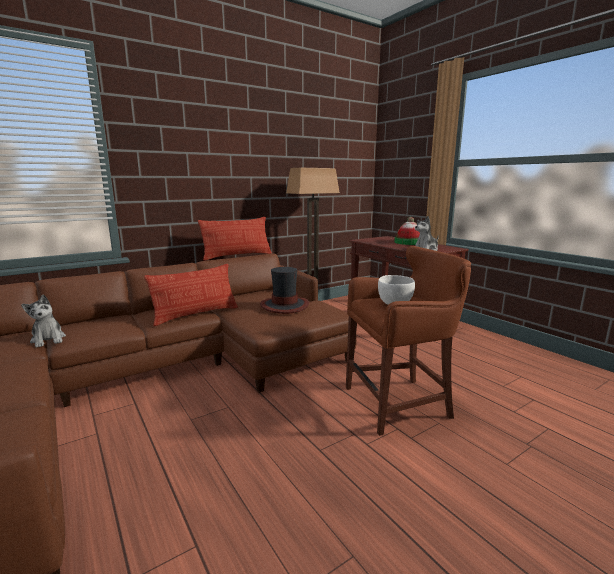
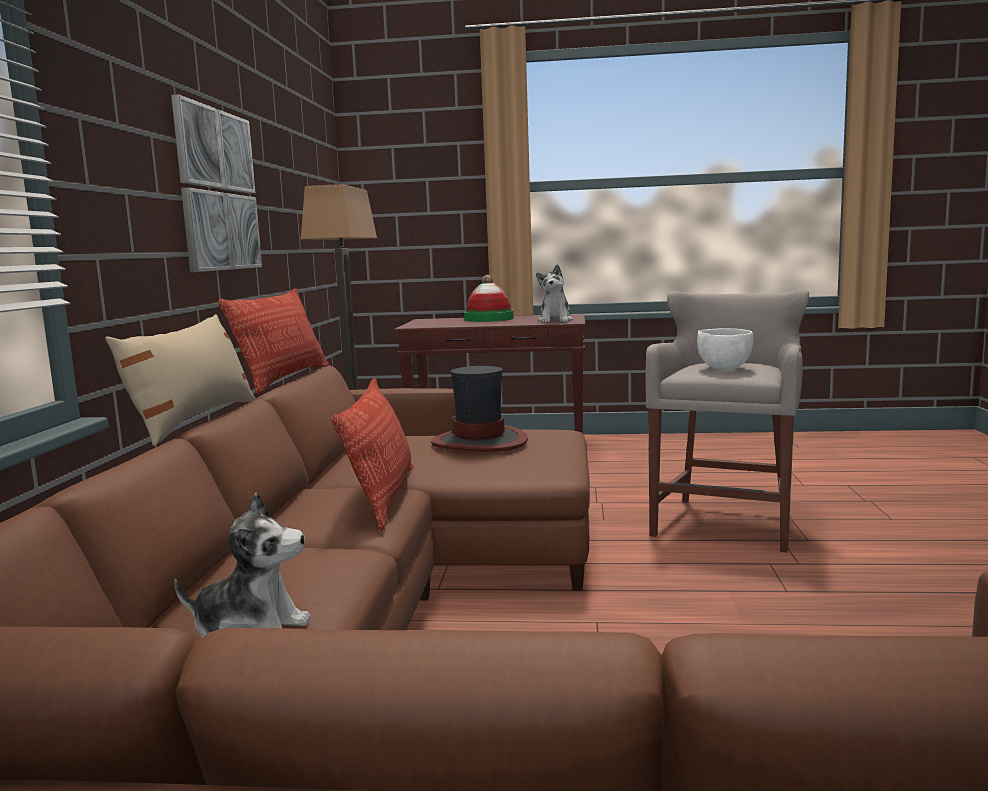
camera: 50 degrees left, 5 degrees down
brown stool [346,246,471,436] -> grey stool [645,290,809,552]
none -> beige pillow [105,314,256,446]
none -> picture [171,94,262,272]

